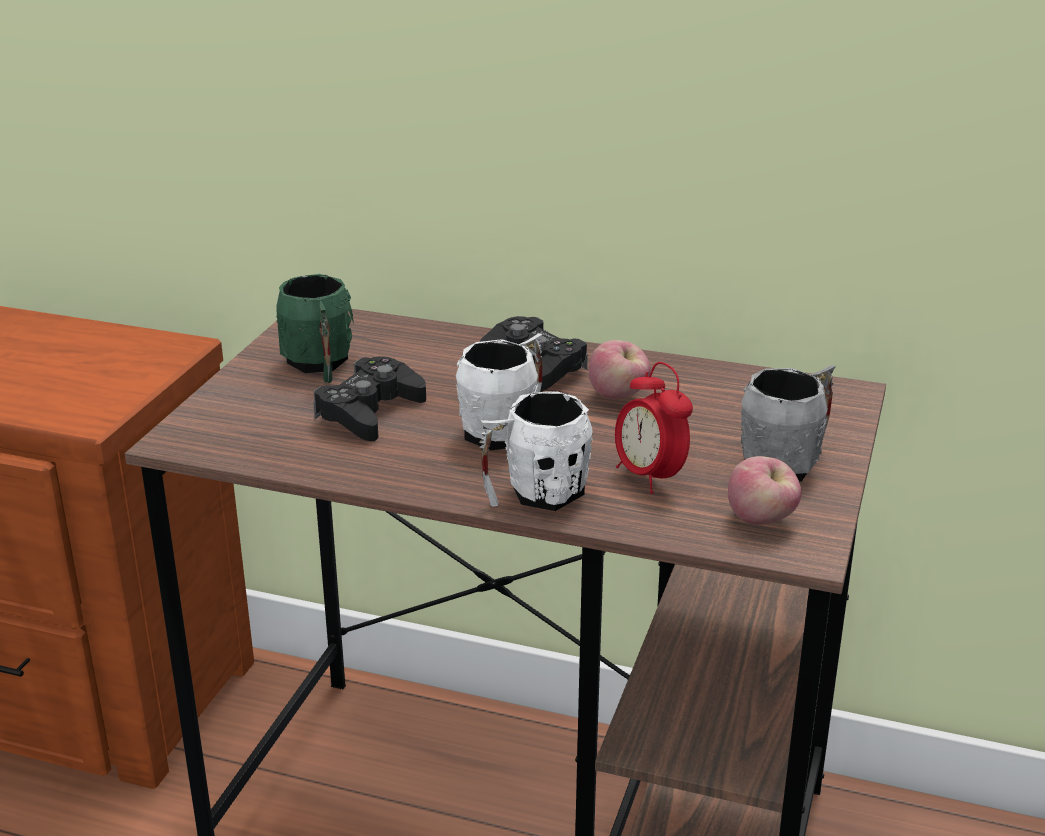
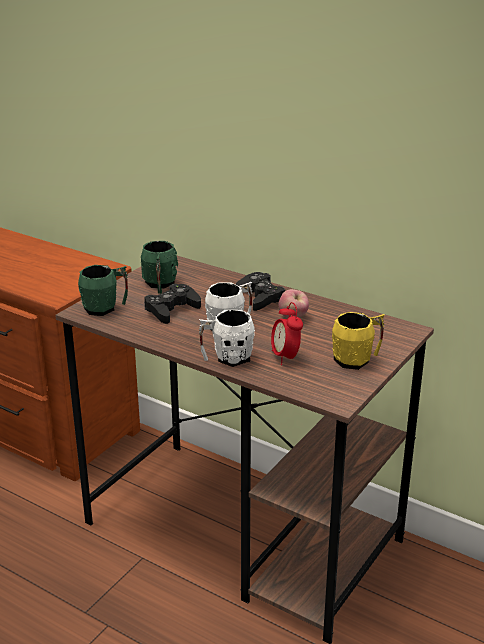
camera: 15 degrees right, 0 degrees up
apple [728,456,801,525] -> none
grey mug [741,365,836,481] -> yellow mug [332,312,385,370]
none -> green mug [78,265,128,316]

